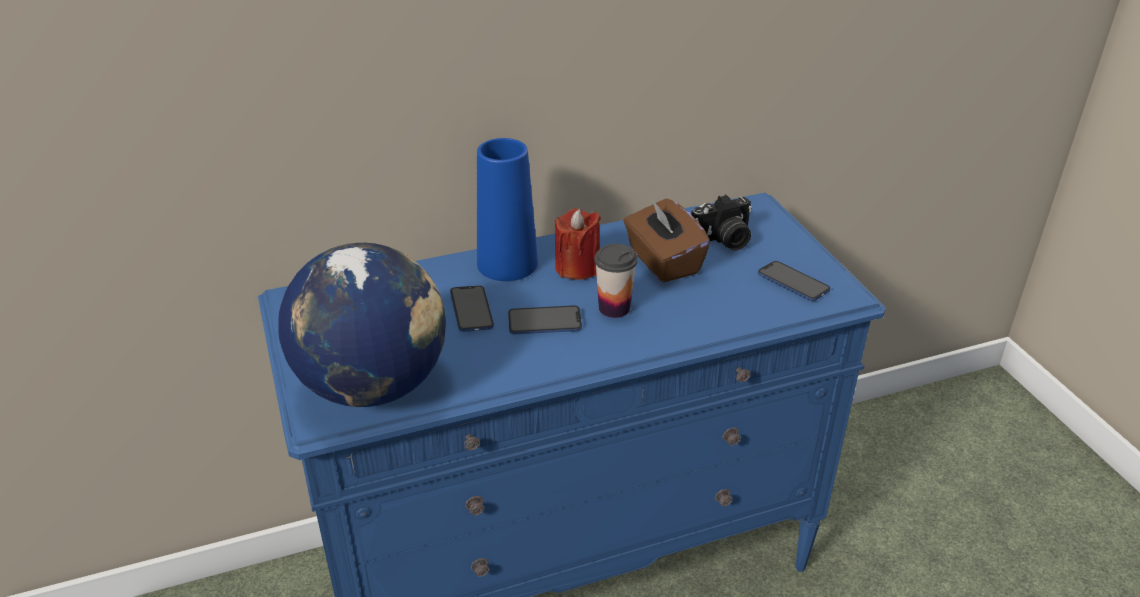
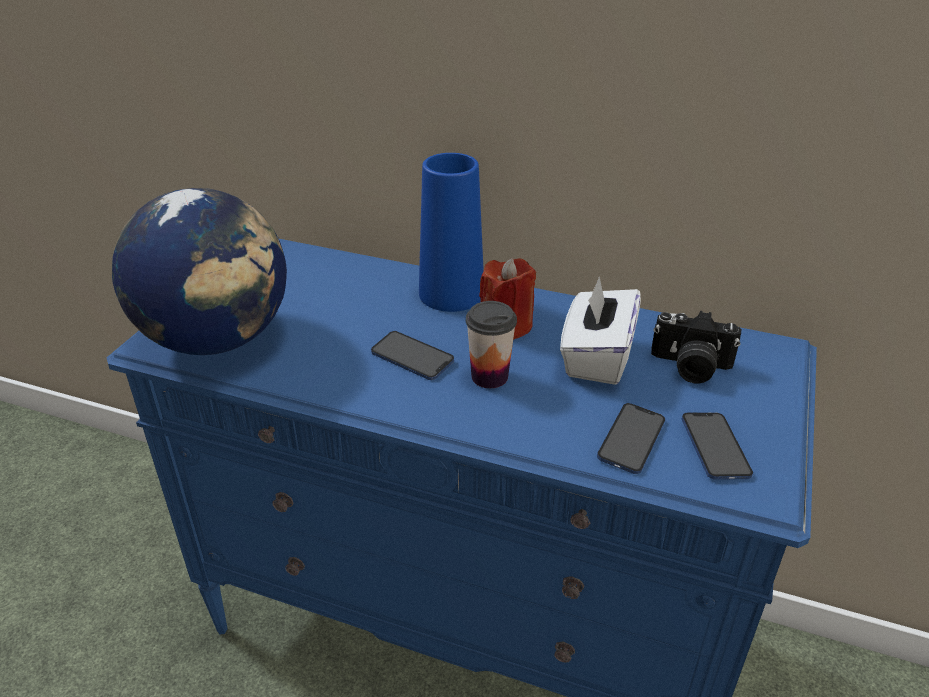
camera: 40 degrees right, 0 degrees up
phone [450,285,494,332] -> phone moved to [597,403,665,474]
brown tissue box [624,199,710,282] -> white tissue box [560,277,641,385]

